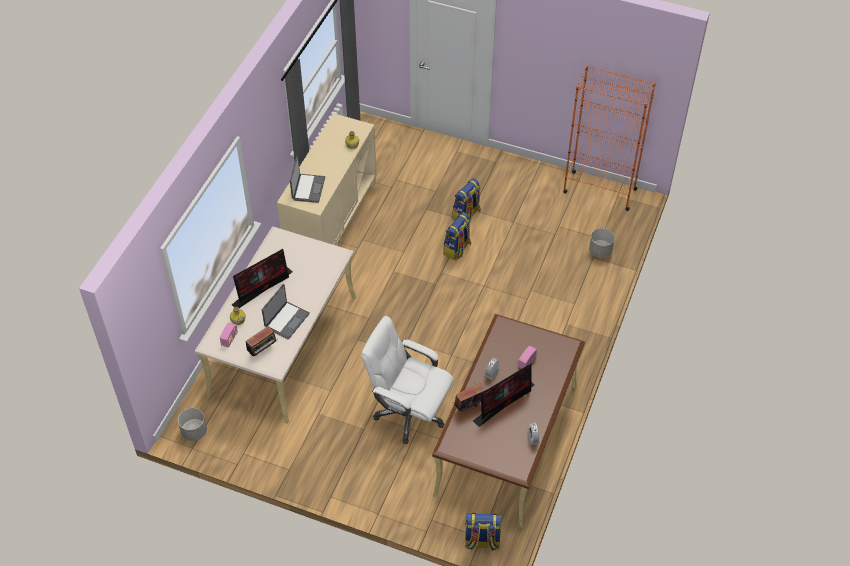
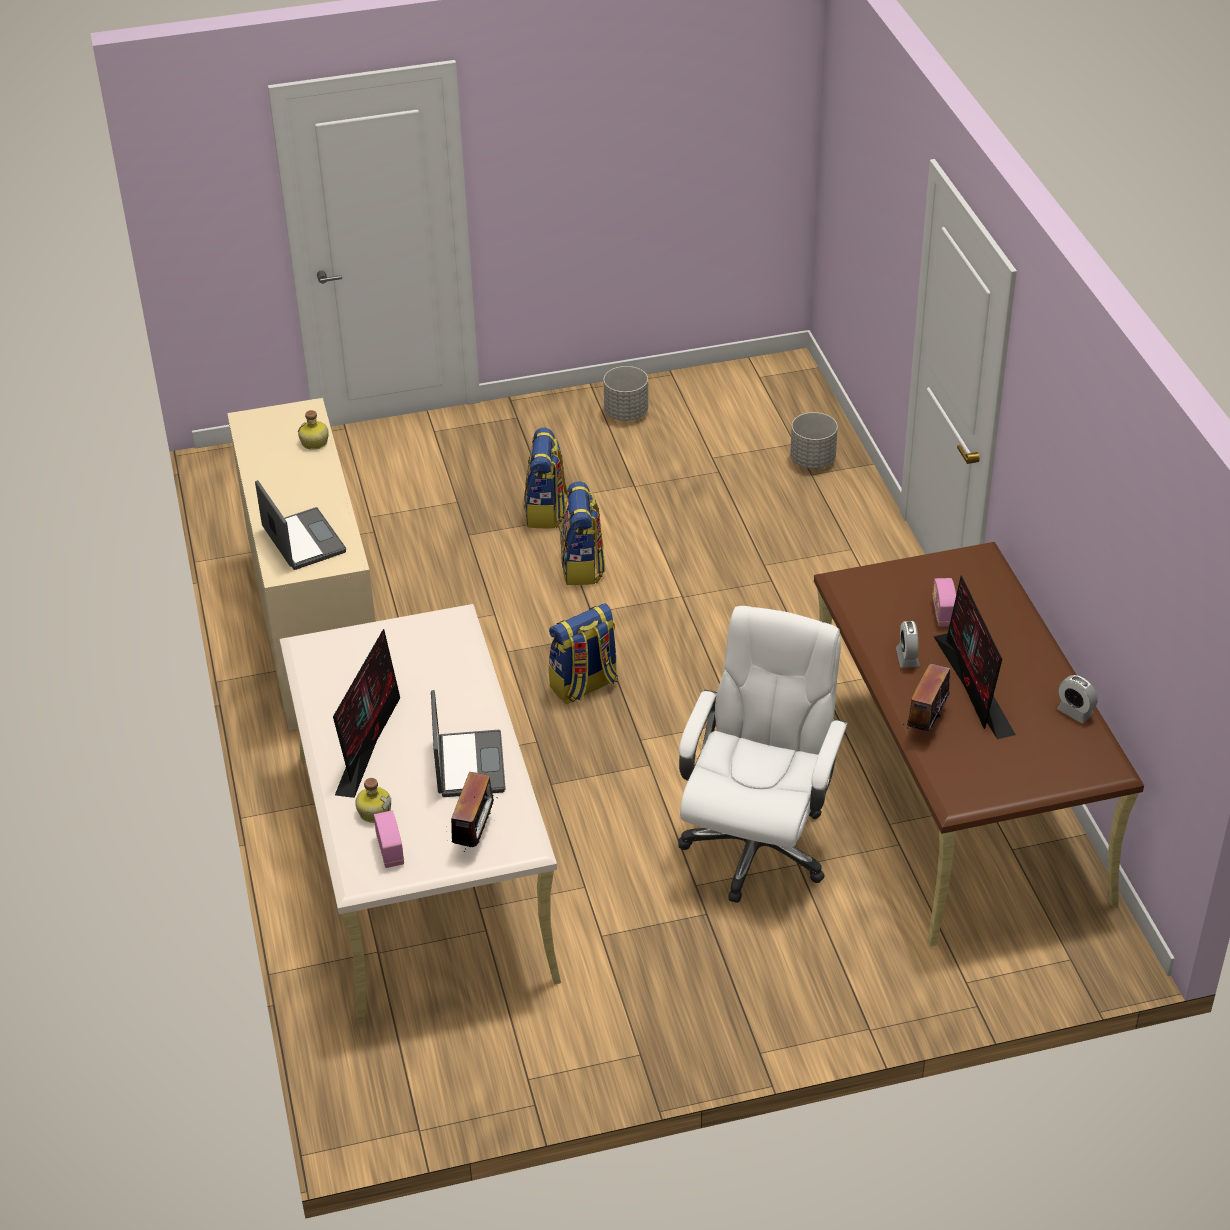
camera: 35 degrees left, 10 degrees down
grey planter [178,408,207,441] -> grey planter moved to [603,366,648,421]
white office chair [361,316,454,444] -> white office chair turned 120 degrees clockwise [678,606,848,903]
backpack [465,513,502,552] -> backpack moved to [549,603,618,704]
monitor [473,363,534,427] -> monitor turned 150 degrees clockwise [934,575,1016,739]
orange bookcase [563,65,656,211] -> none

